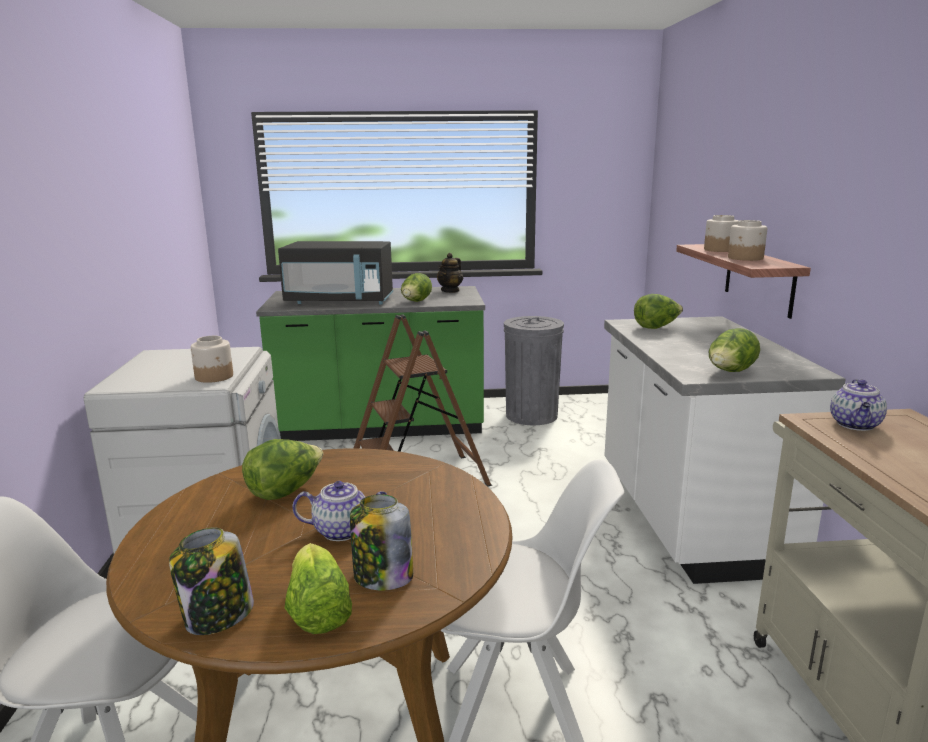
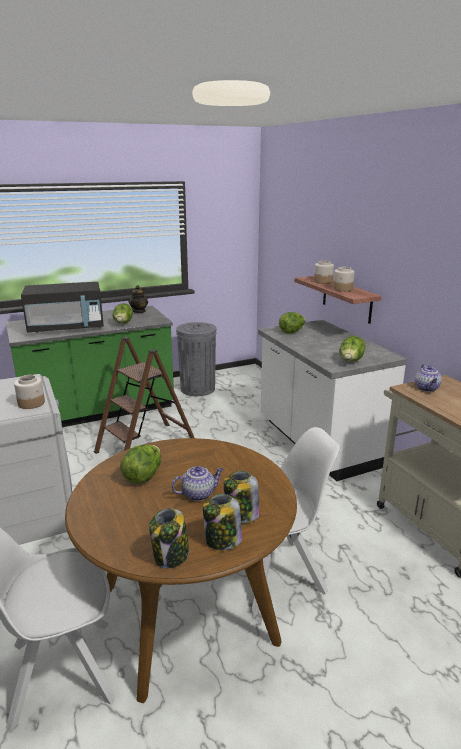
camera: 20 degrees left, 5 degrees up
lettuce [285,543,352,634] -> jar [203,494,242,550]

